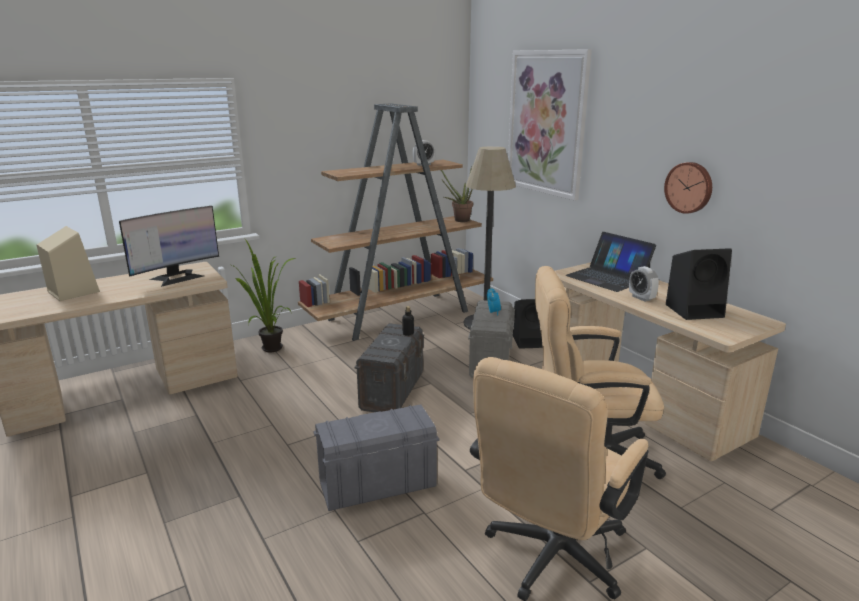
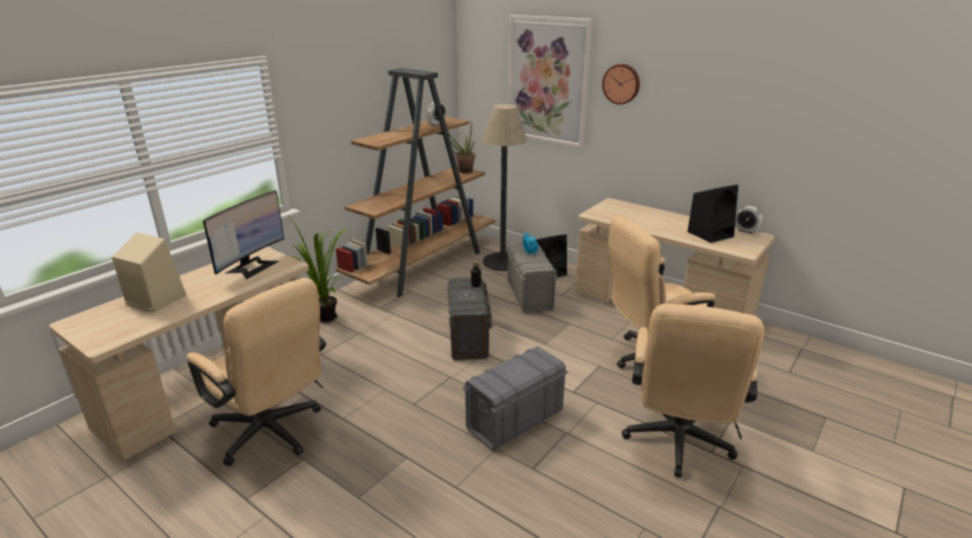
camera: 20 degrees left, 5 degrees up
laptop [565,232,656,292] -> none
alarm clock [629,266,659,302] -> alarm clock moved to [735,206,762,234]
wall clock [664,162,712,214] -> wall clock moved to [602,64,640,105]
none -> beige office chair [187,278,326,466]

